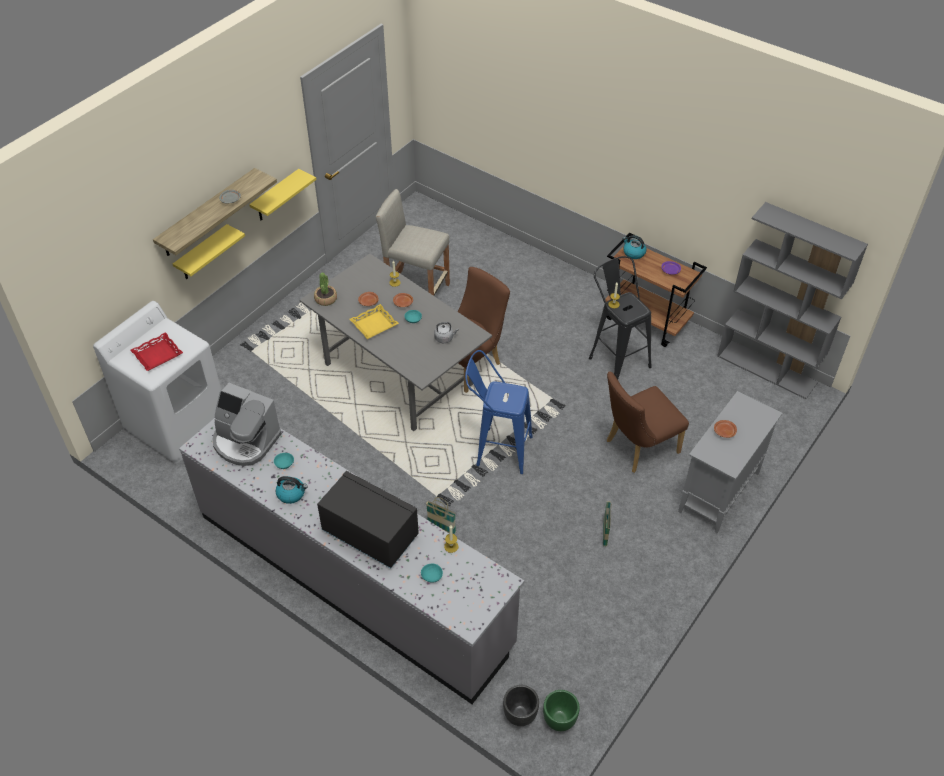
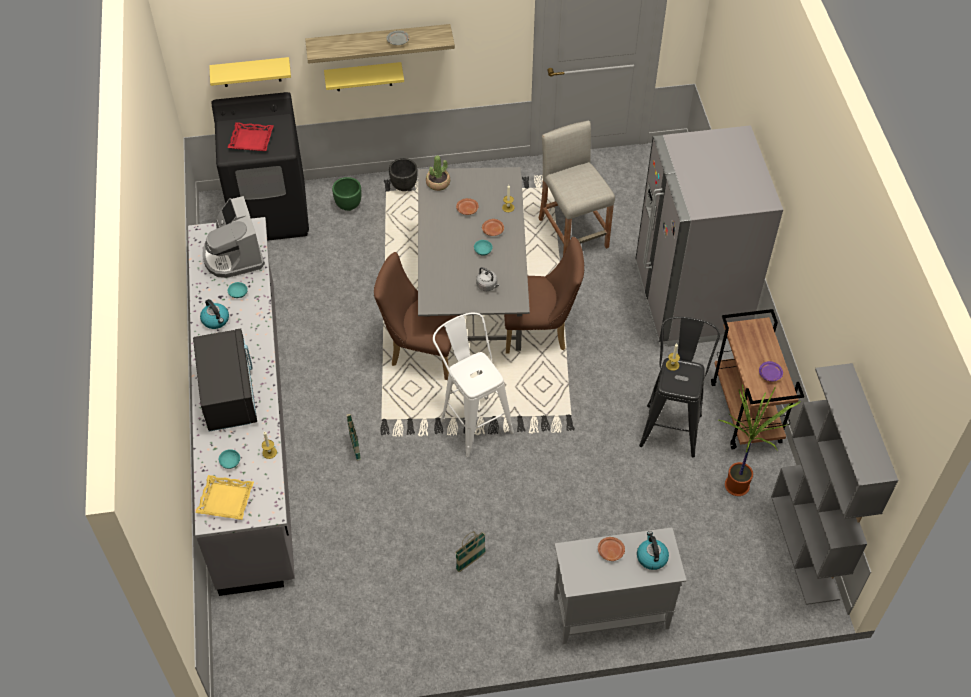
camera: 45 degrees right, 5 degrees up
white washing machine [93,301,222,464] -> black washing machine [212,92,309,241]
yellow shelf [249,169,316,220] -> yellow shelf moved to [209,57,291,87]
yellow tray [349,304,399,339] -> yellow tray moved to [195,475,254,520]
blue stool [465,350,533,474] -> white stool [433,313,514,457]
black planter [503,685,539,726] -> black planter moved to [389,158,418,191]
green planter [543,690,580,731] -> green planter moved to [332,177,361,211]
brown chair [607,371,689,473] -> brown chair moved to [374,252,460,380]
kettle [623,235,646,259] -> kettle moved to [637,531,669,570]
none -> grey fridge [635,125,783,347]
none -> potted plant [719,385,801,496]

